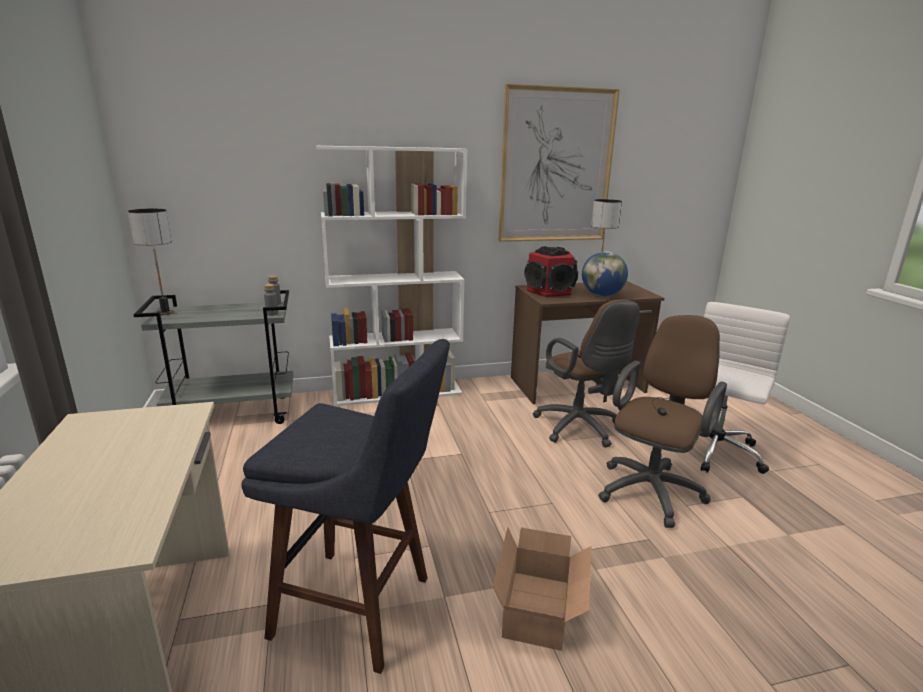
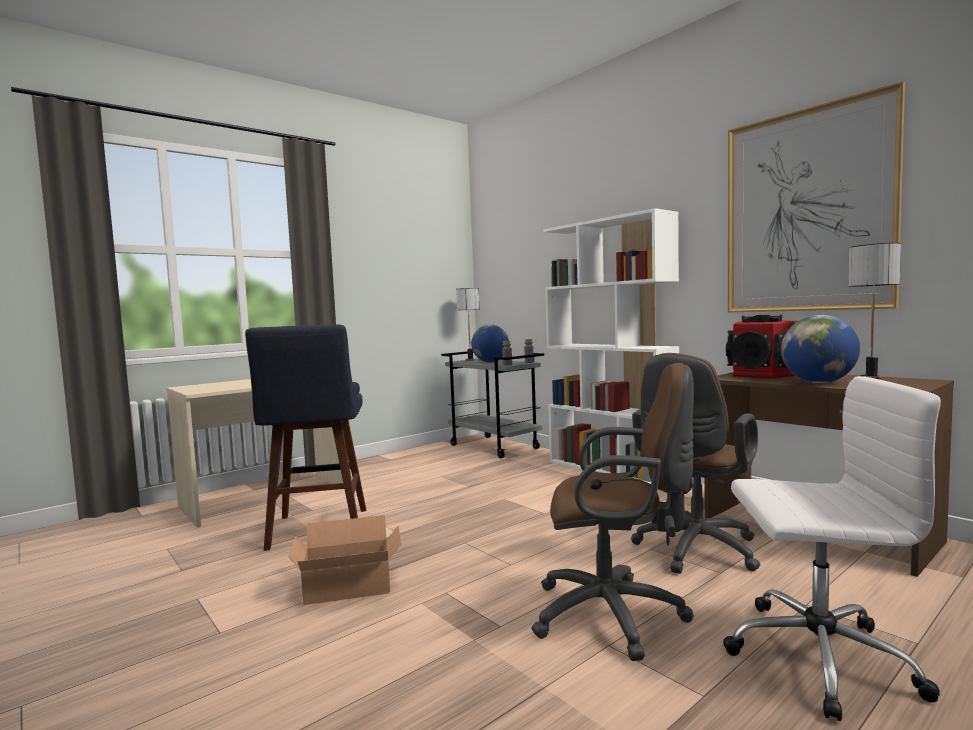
camera: 65 degrees right, 15 degrees down
none -> globe [471,325,509,362]

